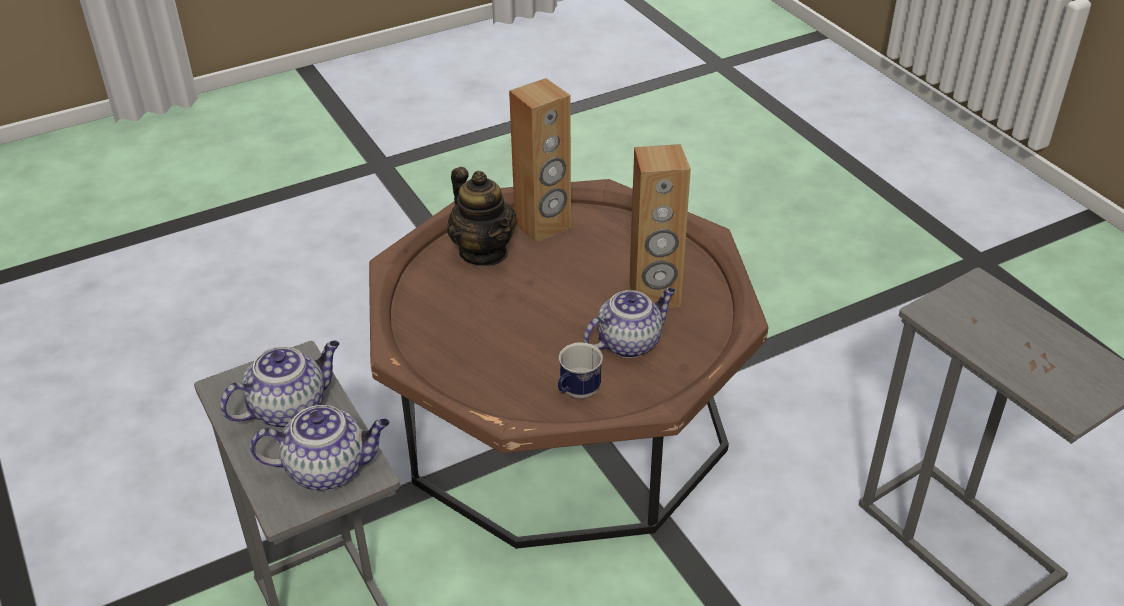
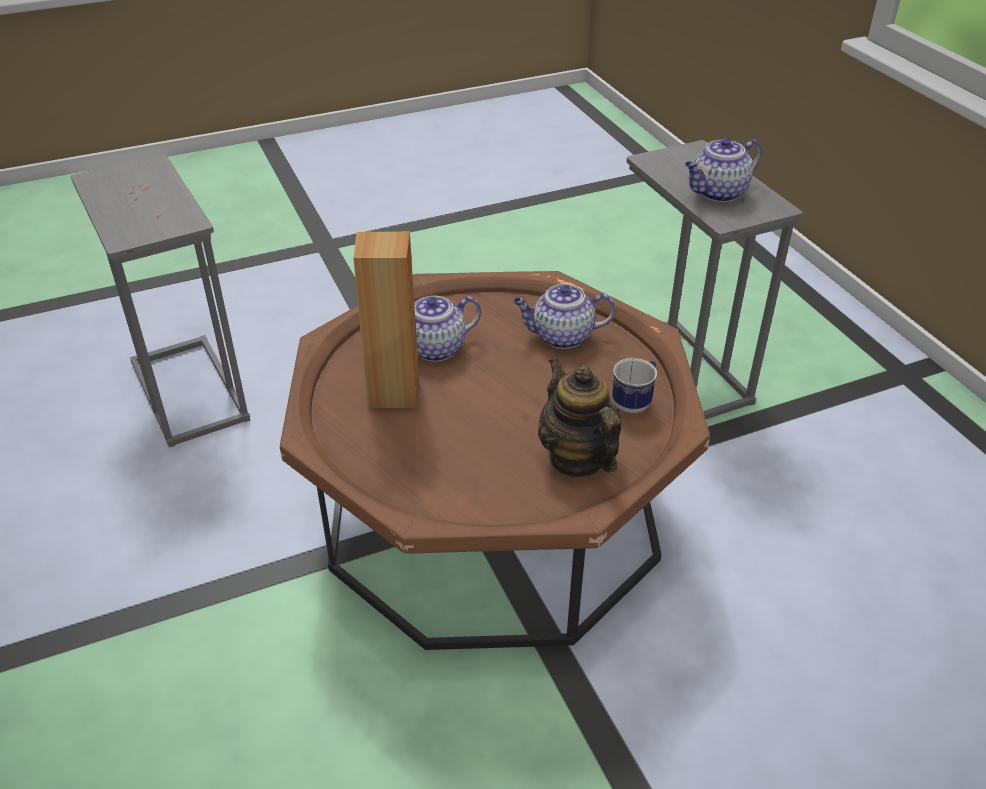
camera: 175 degrees left, 0 degrees up
teapot [250,405,390,491] -> teapot moved to [513,284,616,349]
brown speaker [509,78,571,242] -> none
mug [558,342,603,399] -> mug moved to [612,358,657,413]

